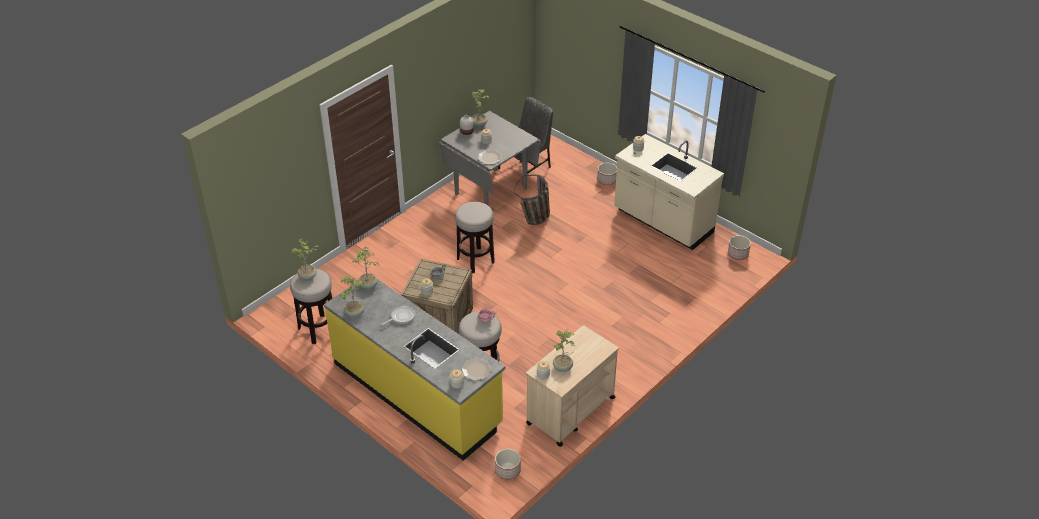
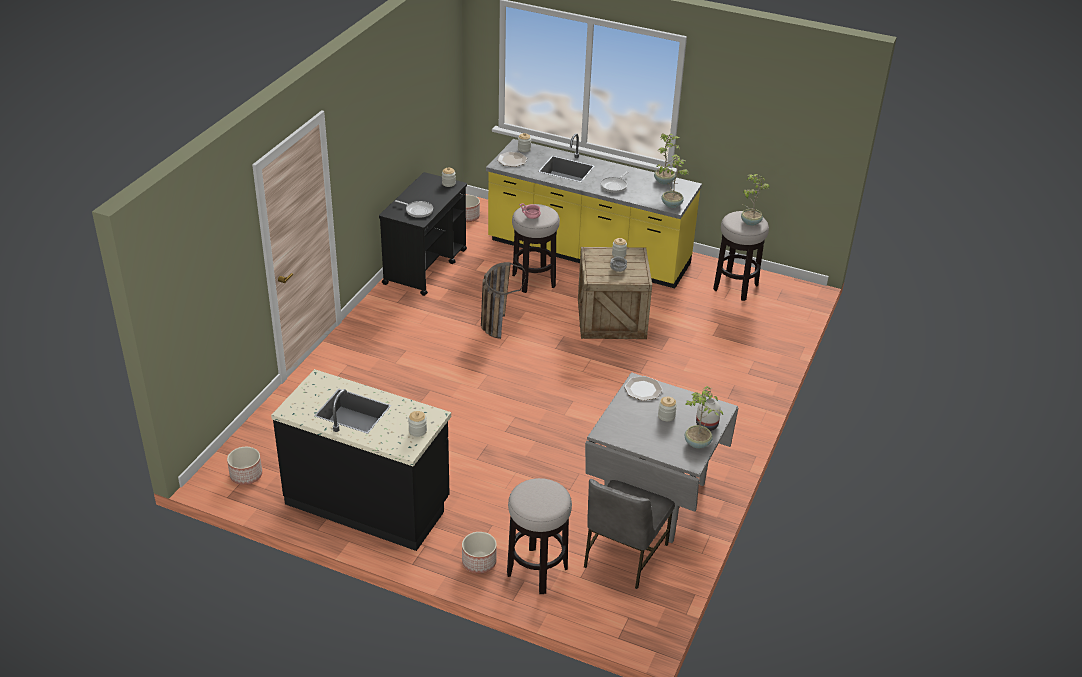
camera: 160 degrees right, 5 degrees down
stool [455,202,495,273] -> stool moved to [507,478,572,594]
basket [514,174,550,225] -> basket moved to [481,262,526,339]
beige cart [526,325,619,447] -> black cart [379,172,467,296]
potted plant [553,329,575,372] -> none
beige counter [614,134,724,250] -> black counter [271,369,451,551]
none -> frying pan [395,200,433,218]

